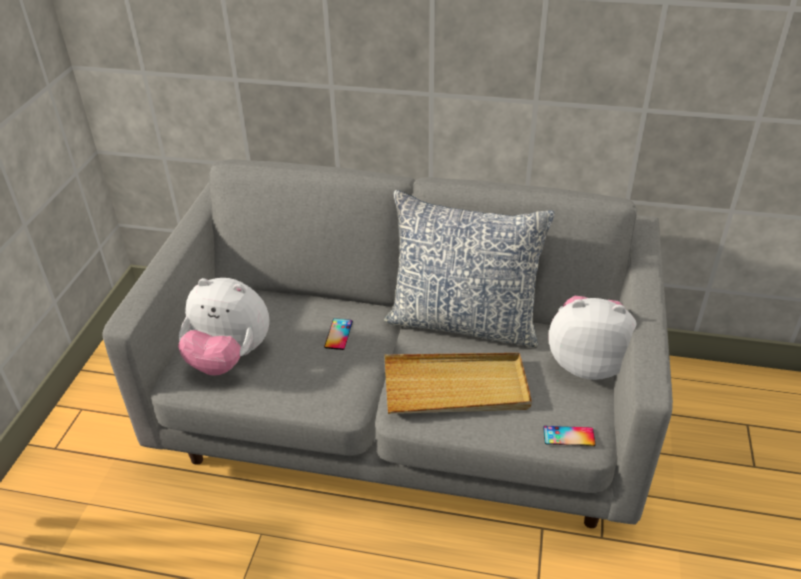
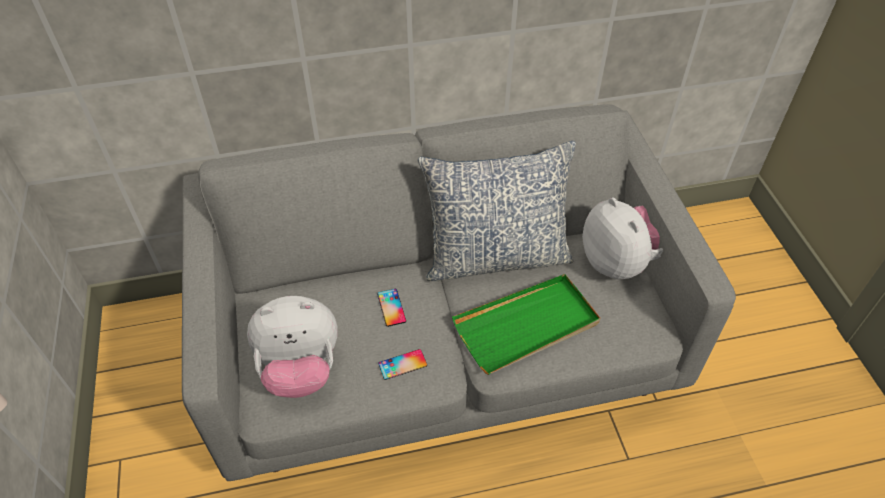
camera: 25 degrees left, 10 degrees up
beige tray [384,353,532,414] -> green tray [452,274,600,375]
phone [543,426,595,446] -> phone moved to [378,349,427,380]
plush toy [549,296,636,380] -> plush toy turned 75 degrees clockwise [582,197,663,279]

